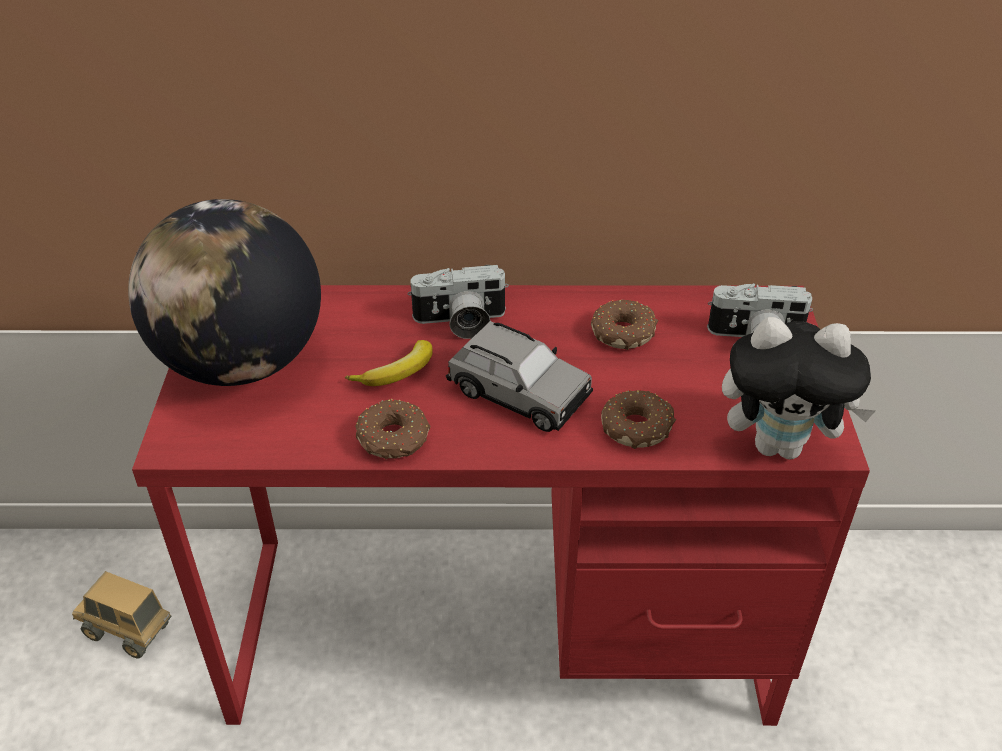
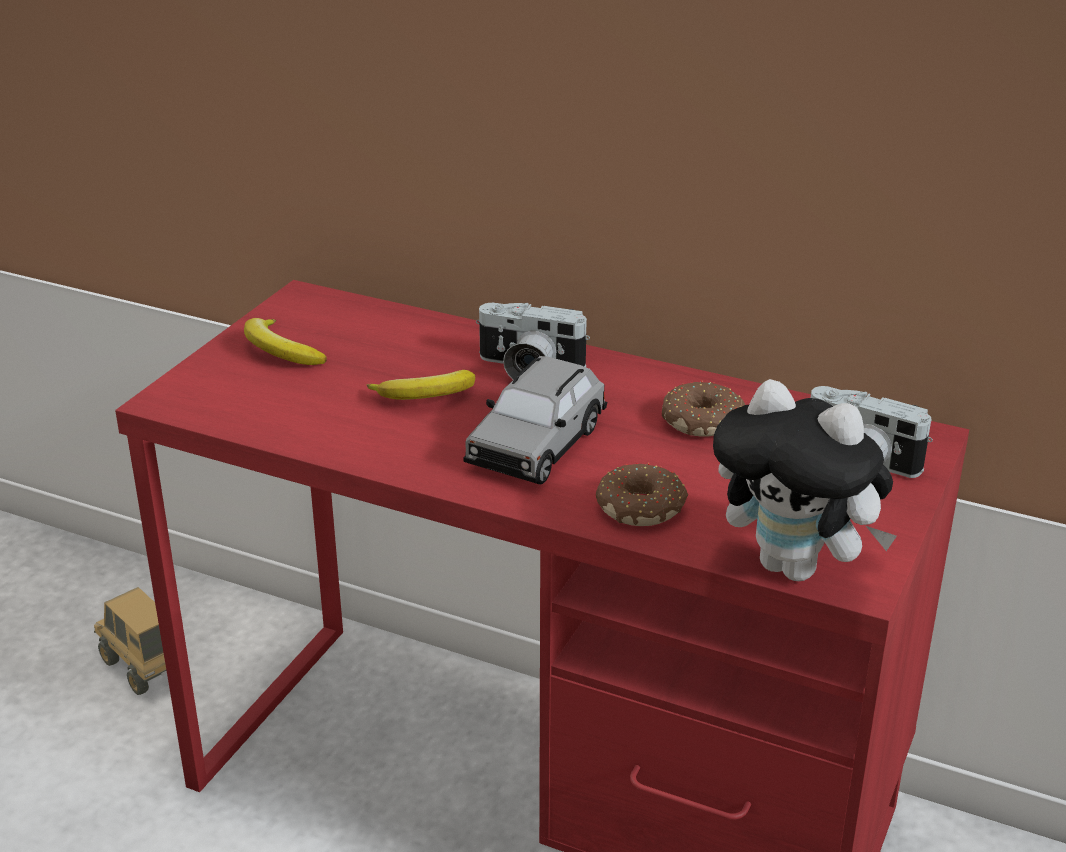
camera: 25 degrees right, 10 degrees down
globe [128,199,321,386] -> banana [244,318,327,365]
donut [355,399,430,459] -> none
grey toy car [446,321,593,432] -> grey toy car turned 60 degrees clockwise [463,356,607,485]

